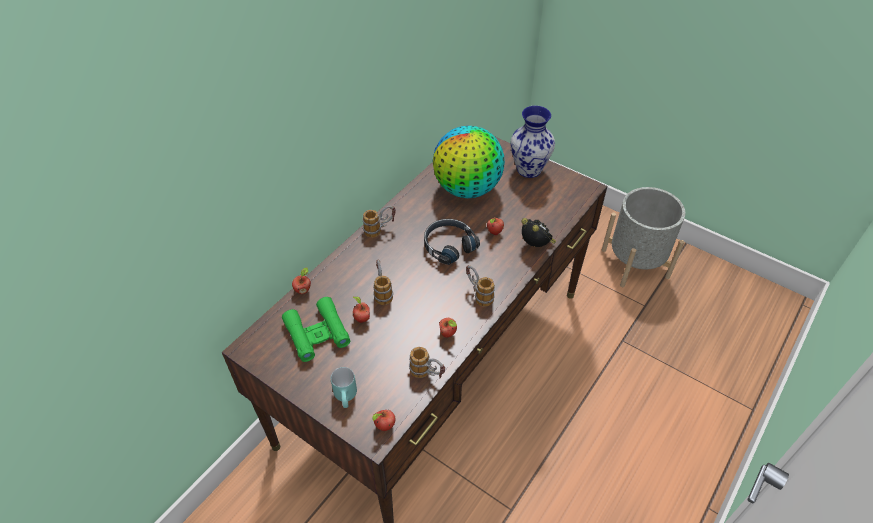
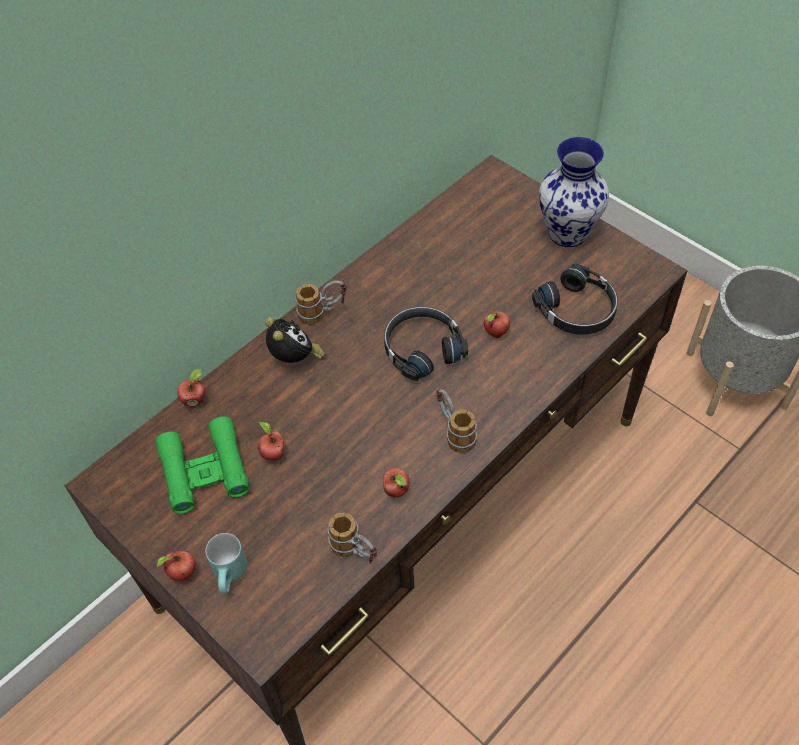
camera: 10 degrees right, 5 degrees up
mug [373,260,393,305] -> none
apple [373,410,395,431] -> apple moved to [156,551,195,581]
globe [433,126,505,198] -> none
alarm clock [521,218,556,247] -> alarm clock moved to [265,317,325,363]
none -> black headphones [532,264,618,335]

